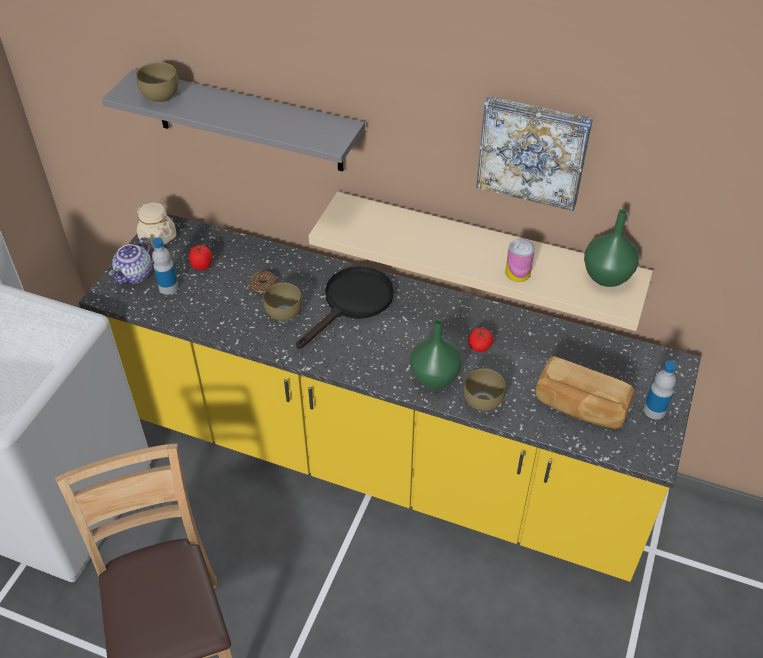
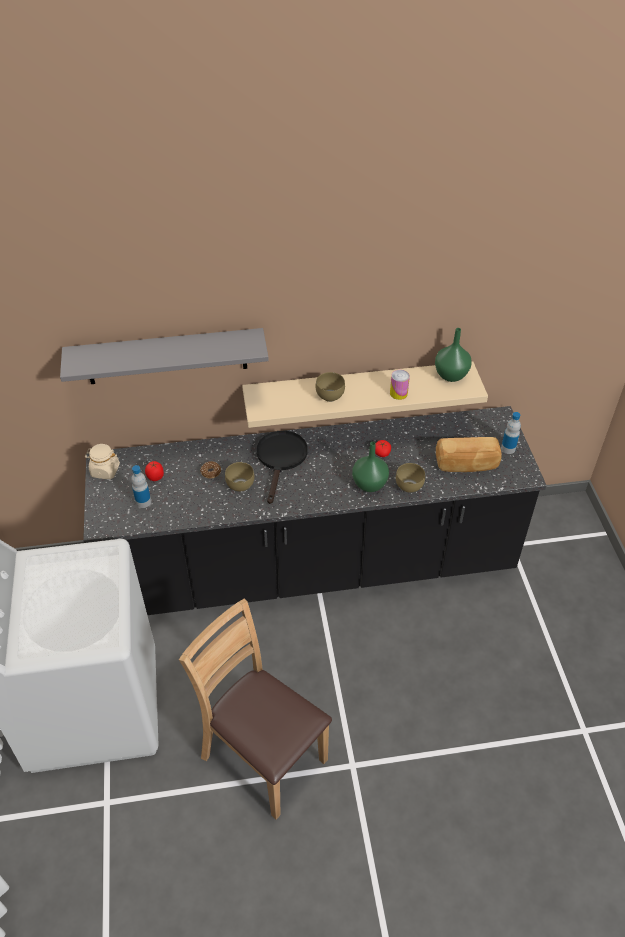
camera: 30 degrees left, 0 degrees up
yellow counter [79,213,701,582] -> black counter [83,406,547,615]
teapot [109,237,152,284] -> none
brown bowl [136,62,179,103] -> brown bowl moved to [316,372,345,402]
picture [476,96,593,211] -> none

